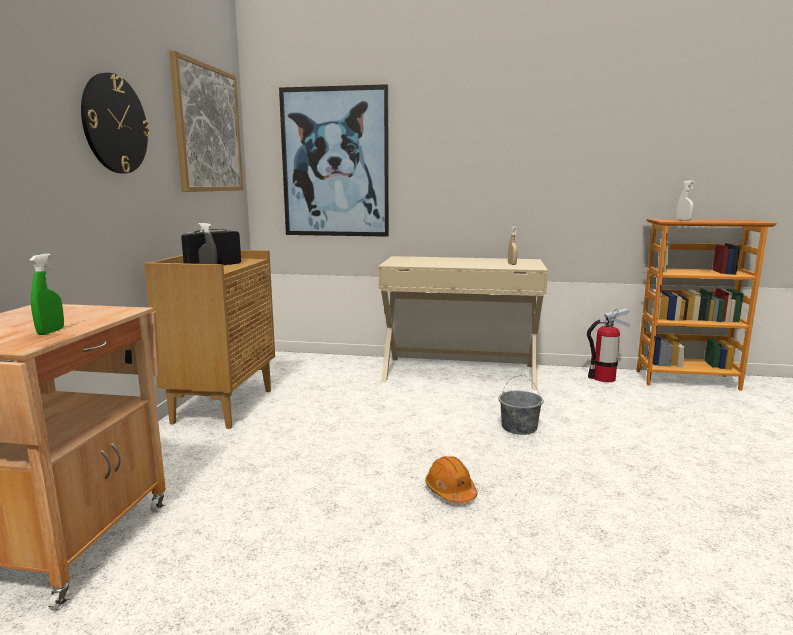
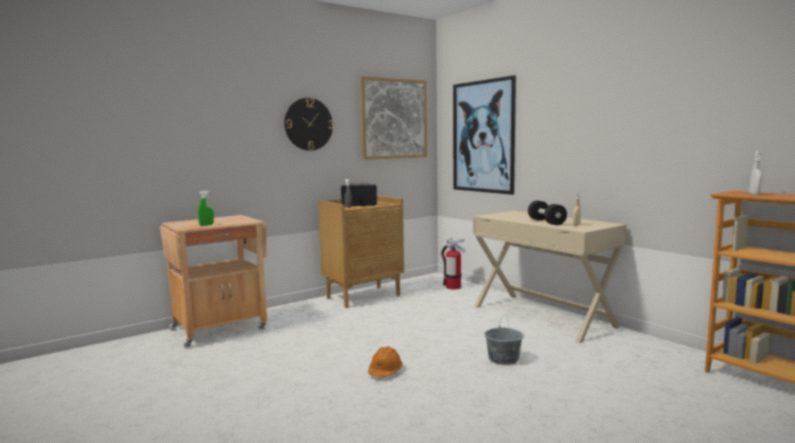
camera: 45 degrees right, 5 degrees down
fire extinguisher [587,308,630,382] -> fire extinguisher moved to [441,238,466,290]
none -> black dumbbell [528,201,567,225]

